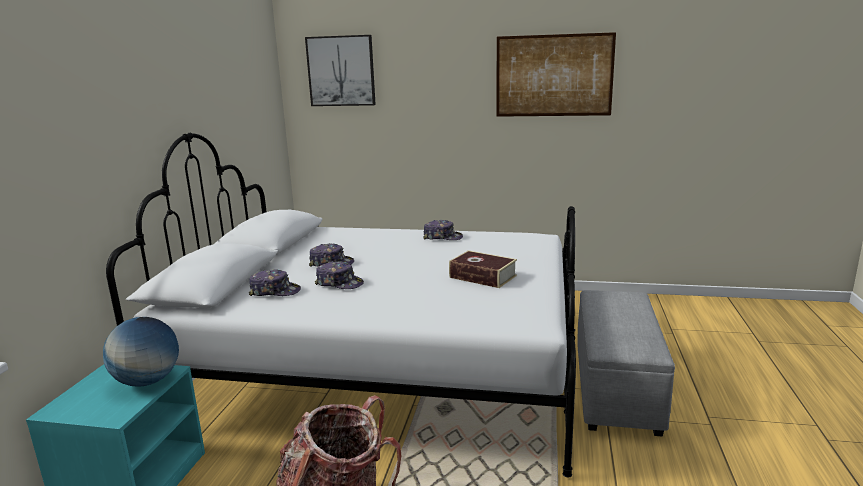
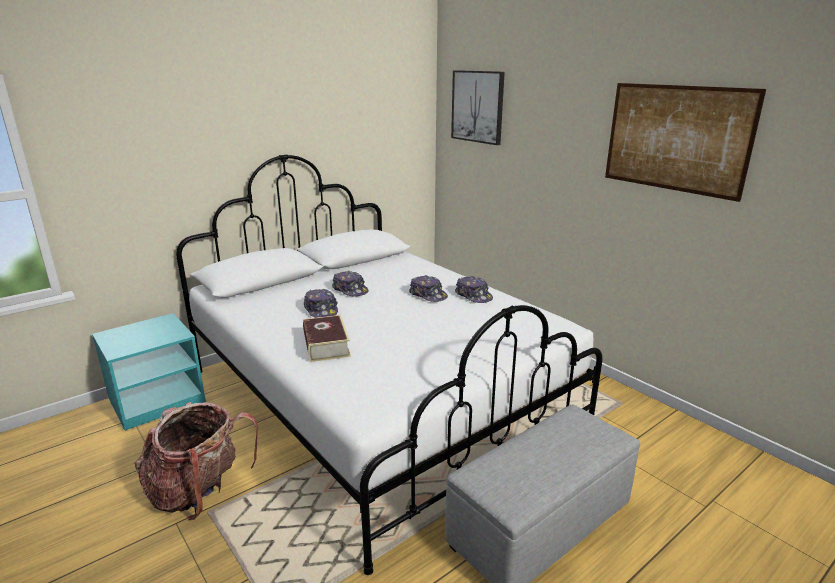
camera: 40 degrees right, 5 degrees up
globe [103,317,179,386] -> none
cap [249,269,301,296] -> cap moved to [409,275,448,302]
book [449,250,517,288] -> book moved to [303,315,351,362]

